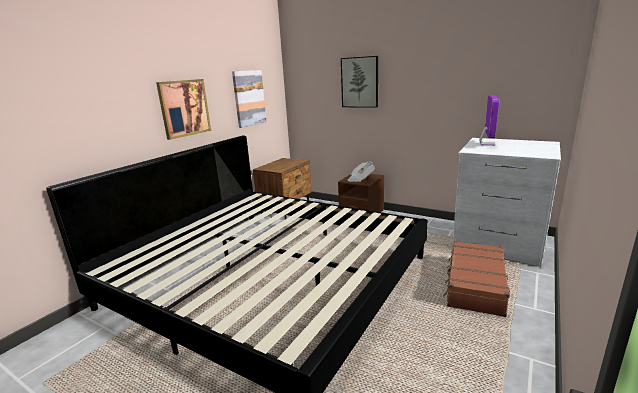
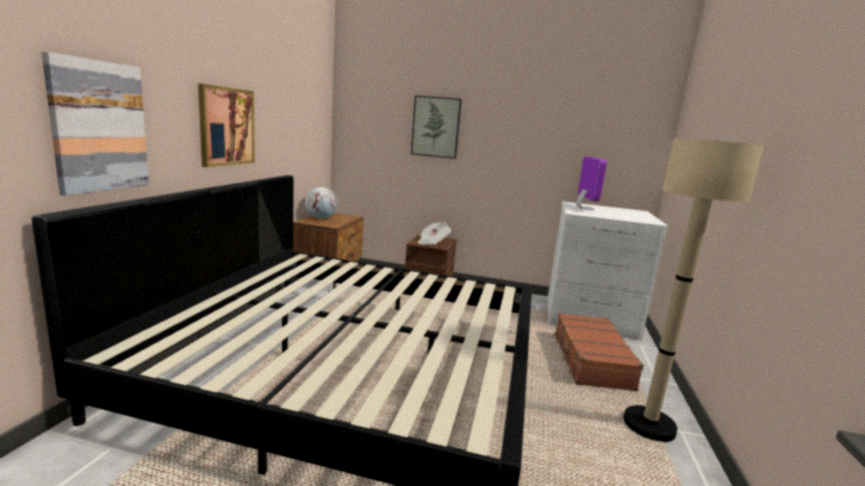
camera: 20 degrees left, 5 degrees down
picture [232,70,267,128] -> picture moved to [41,52,149,196]
none -> globe [305,187,338,219]
none -> beige floor lamp [623,138,764,442]

